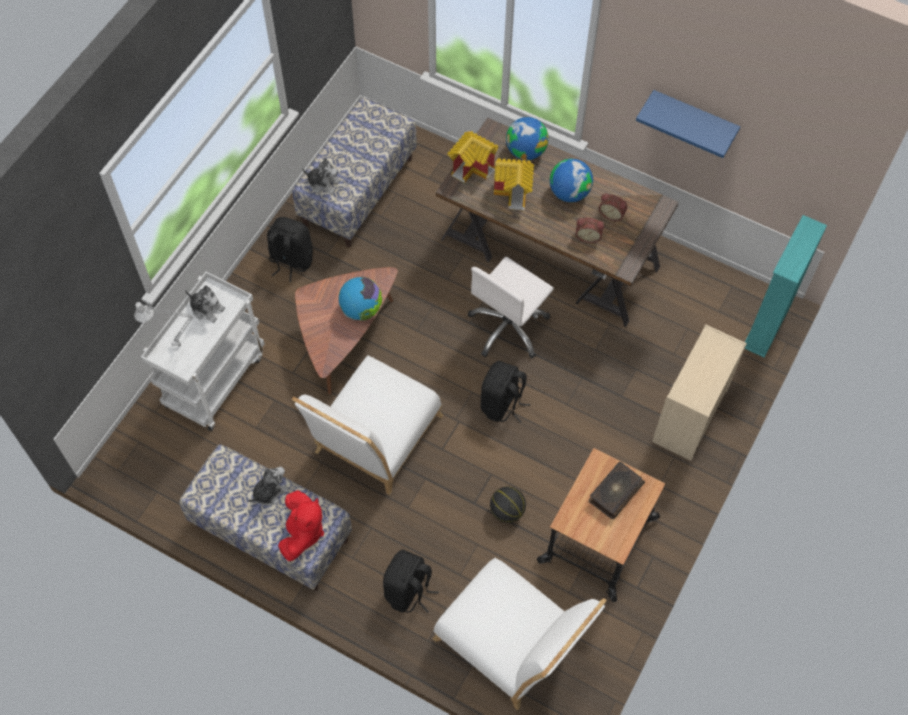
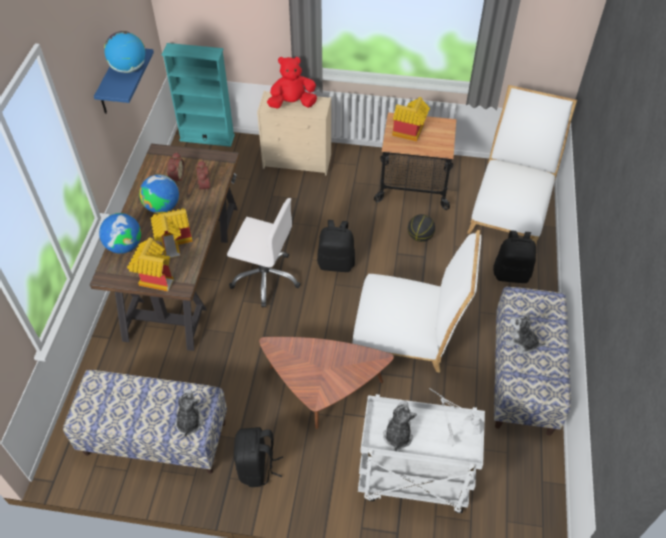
camera: 110 degrees left, 10 degrees down
red plush toy [278,490,324,561] -> red plush toy moved to [267,57,317,109]
globe [339,277,382,321] -> globe moved to [104,31,145,73]
book [588,462,645,519] -> toy house [392,97,430,141]

